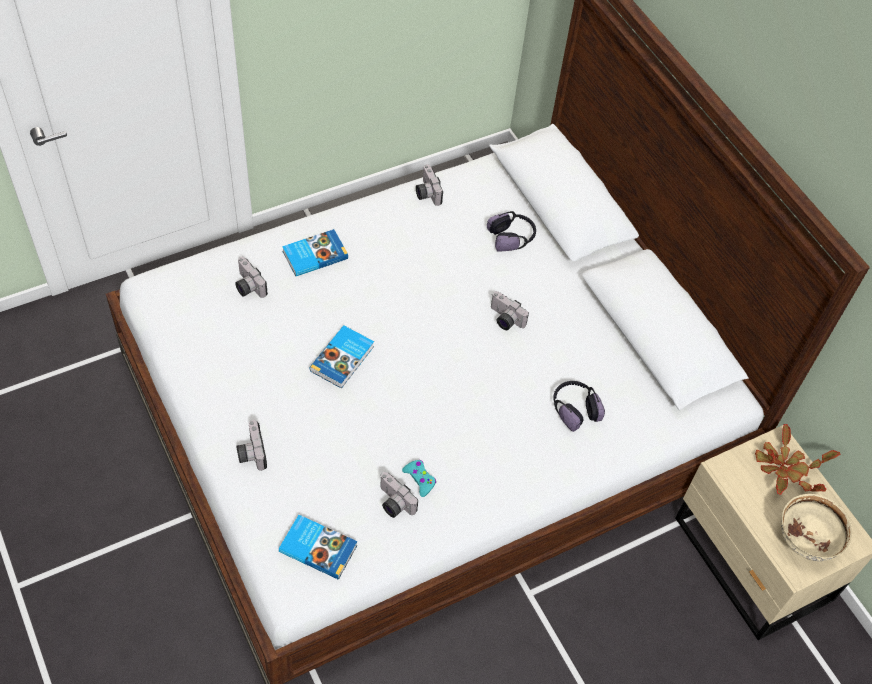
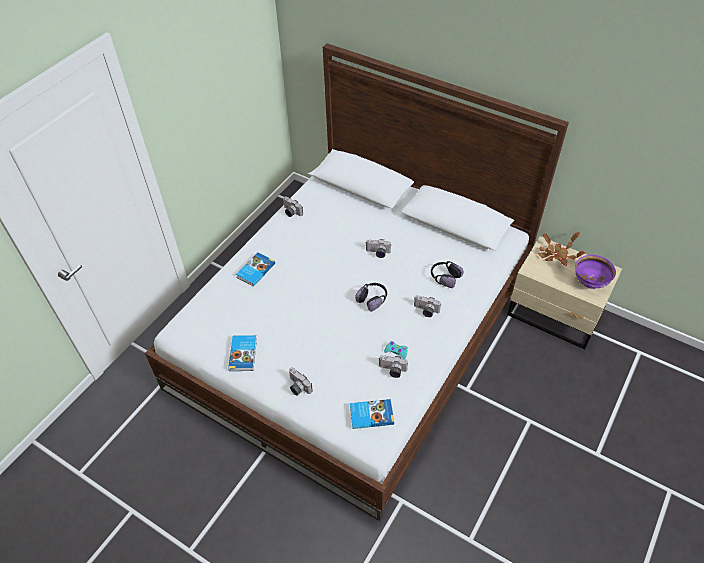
camera: 25 degrees left, 5 degrees down
camera [235,257,268,298] -> camera moved to [414,295,441,317]
book [310,325,374,389] -> book moved to [228,335,257,371]
headphones [487,211,536,252] -> headphones moved to [355,283,387,312]
beige bowl [781,494,853,561] -> purple bowl [575,255,616,289]

